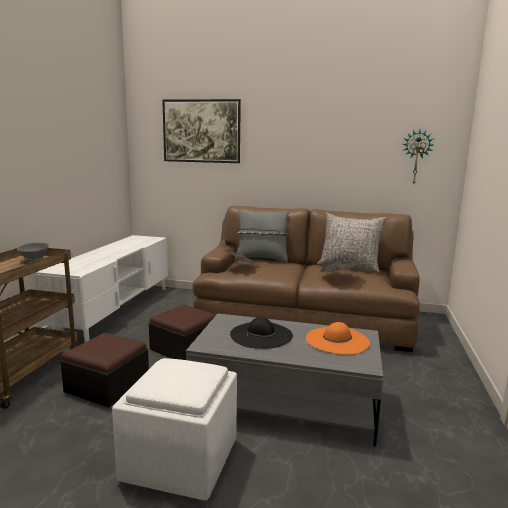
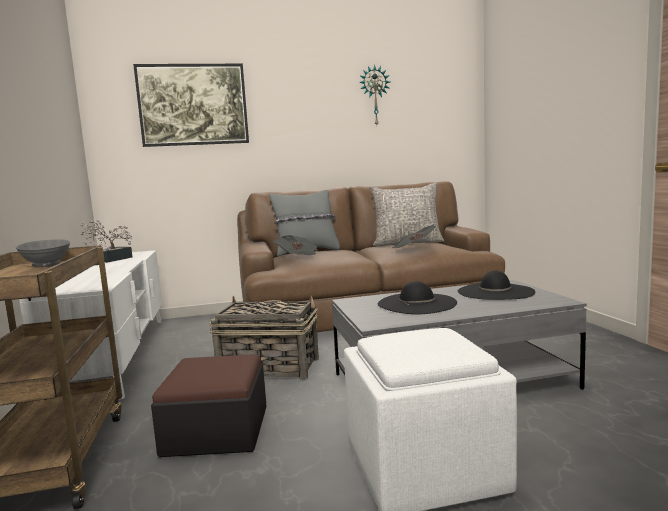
camera: 25 degrees left, 5 degrees down
ottoman [149,305,216,360] -> basket [210,296,319,380]
orange hat [306,322,370,355] -> black hat [458,270,535,300]
wall clock [402,130,434,184] -> wall clock moved to [359,64,390,125]
none -> potted plant [81,220,132,262]

